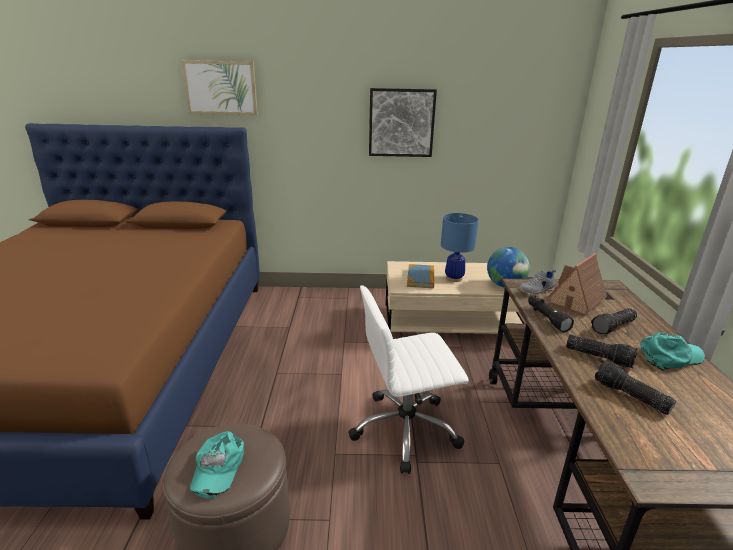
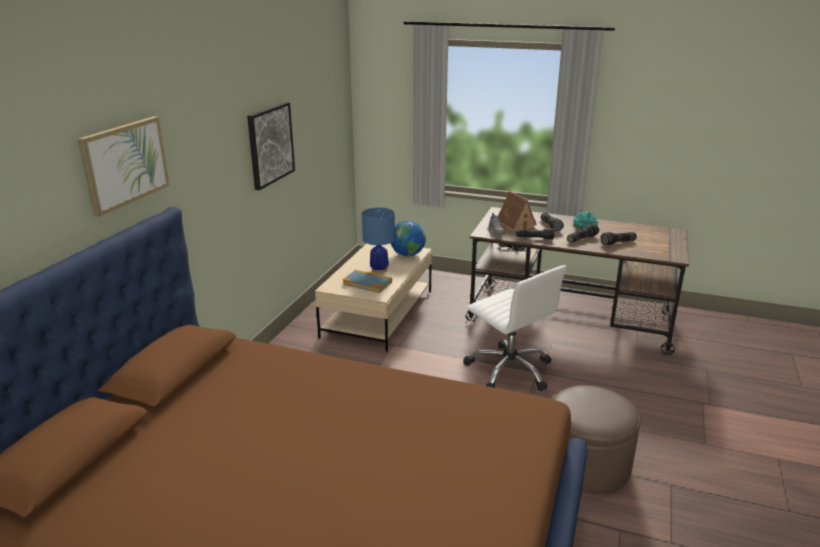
camera: 70 degrees left, 0 degrees up
turquoise cap [190,431,244,499] -> none
white office chair [348,285,469,474] -> white office chair turned 45 degrees counterclockwise [463,265,567,391]

